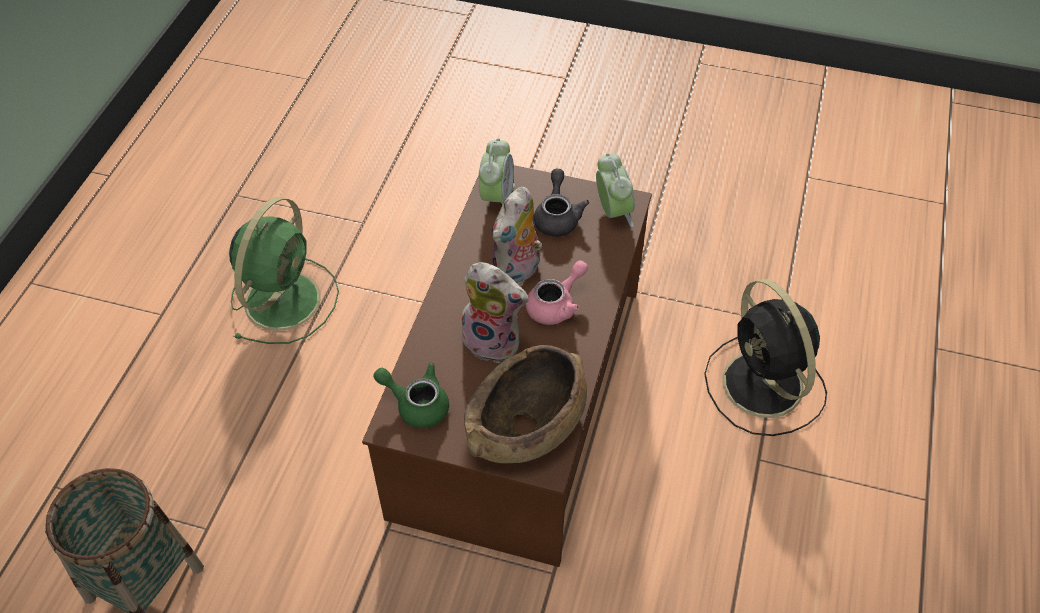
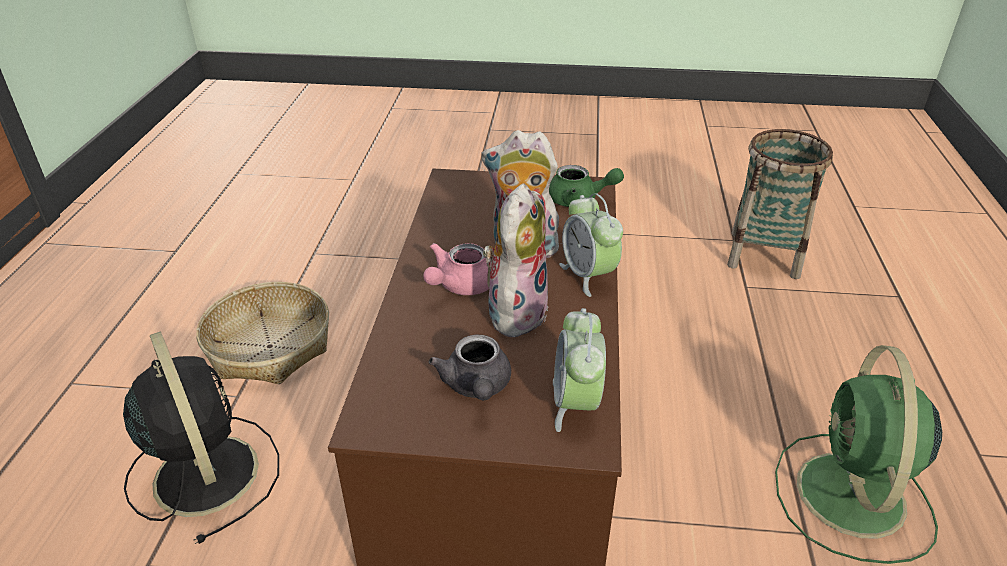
camera: 170 degrees right, 15 degrees down
brown bowl [464,345,587,463] -> none
alarm clock [596,153,635,227] -> alarm clock moved to [559,193,623,297]
none -> basket [196,282,329,384]

